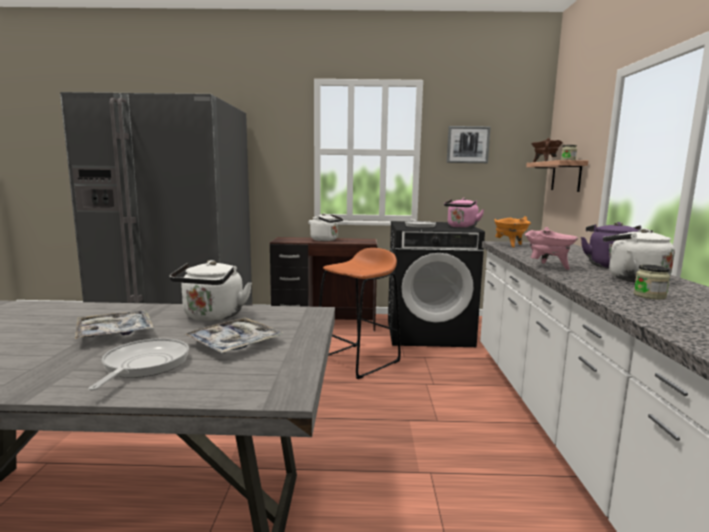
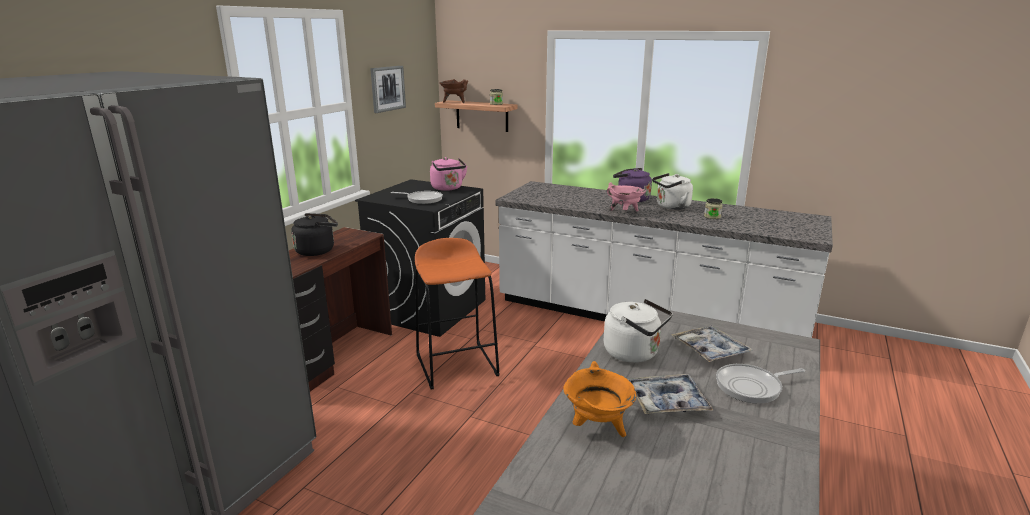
camera: 65 degrees left, 10 degrees up
frying pan [88,338,189,391] -> frying pan turned 45 degrees counterclockwise [716,364,805,404]
white kettle [310,213,343,241] -> black kettle [291,213,338,256]
orange cooking pot [494,216,531,248] -> orange cooking pot moved to [563,361,636,437]

